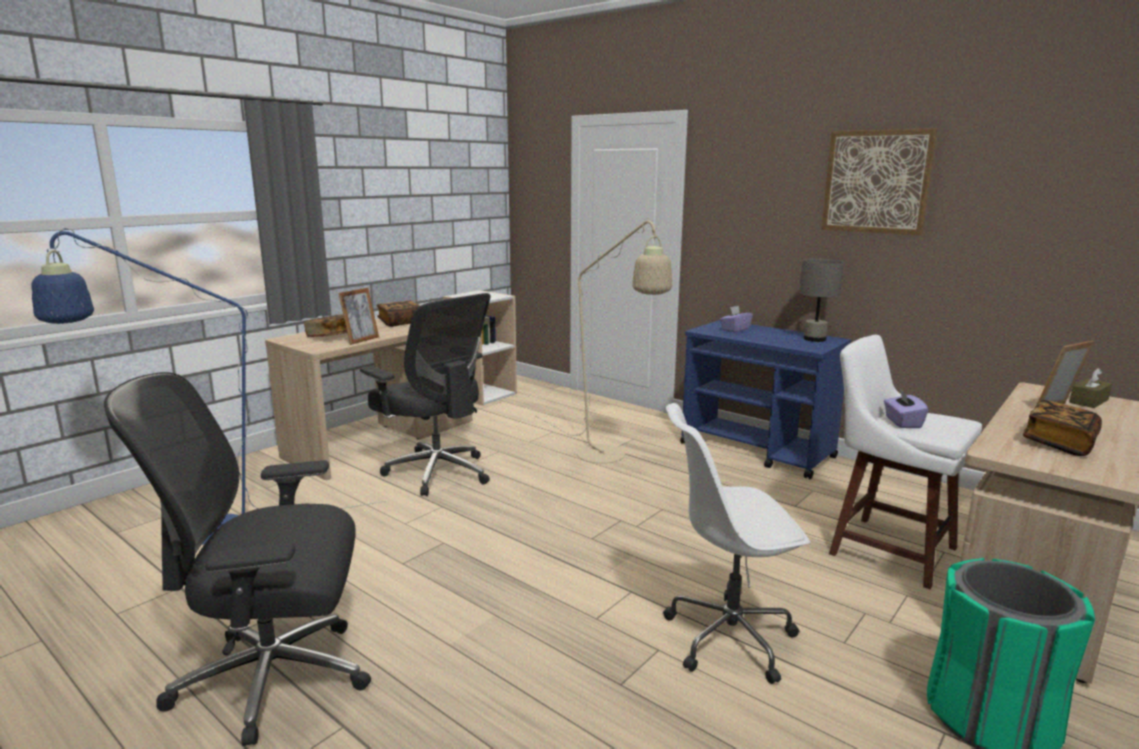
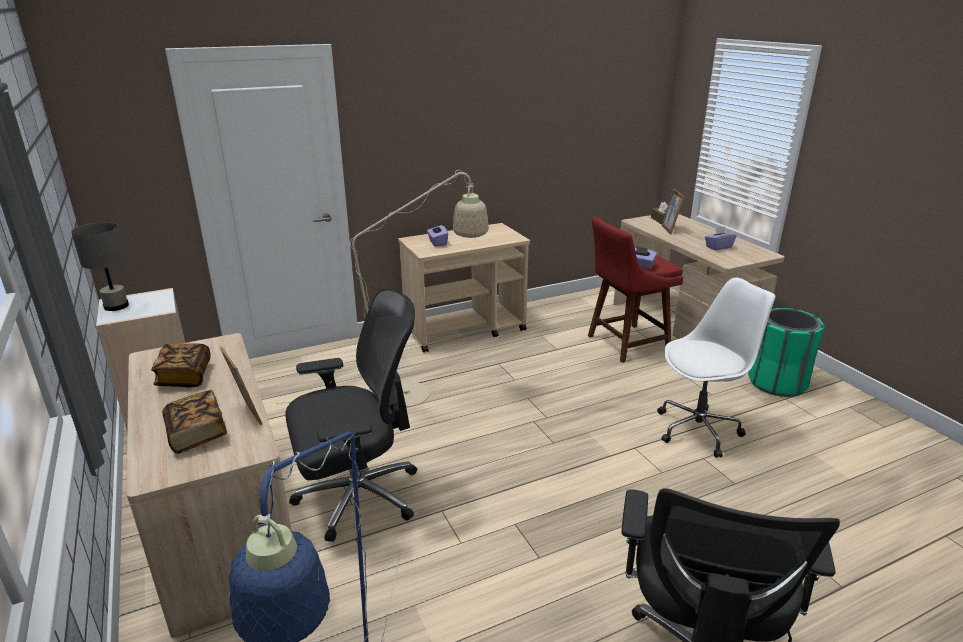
camera: 65 degrees left, 10 degrees up
white office chair [663,403,810,684] -> white office chair turned 135 degrees counterclockwise [657,277,775,458]
blue cart [680,320,851,480] -> beige cart [398,223,530,353]
grey table lamp [800,259,844,342] -> grey table lamp moved to [71,222,129,311]
picture [821,127,937,235] -> none
white stool [829,335,982,589] -> red stool [588,217,683,363]
book [1023,400,1102,456] -> purple tissue box [705,226,736,250]

